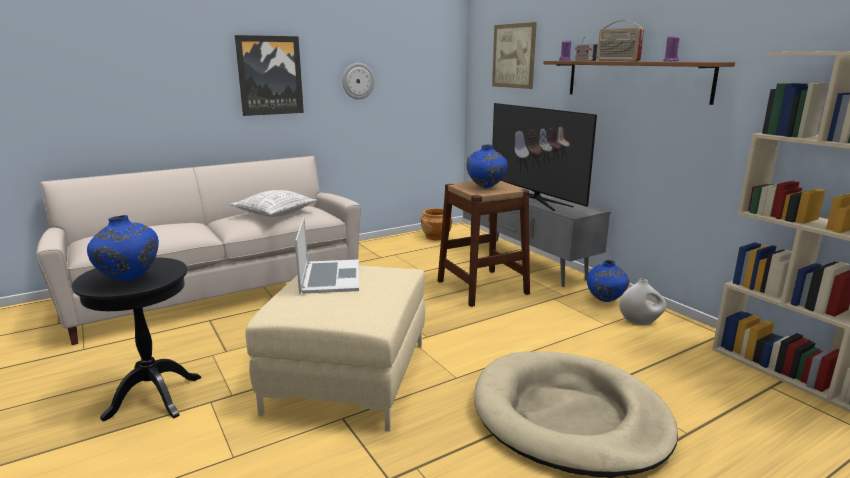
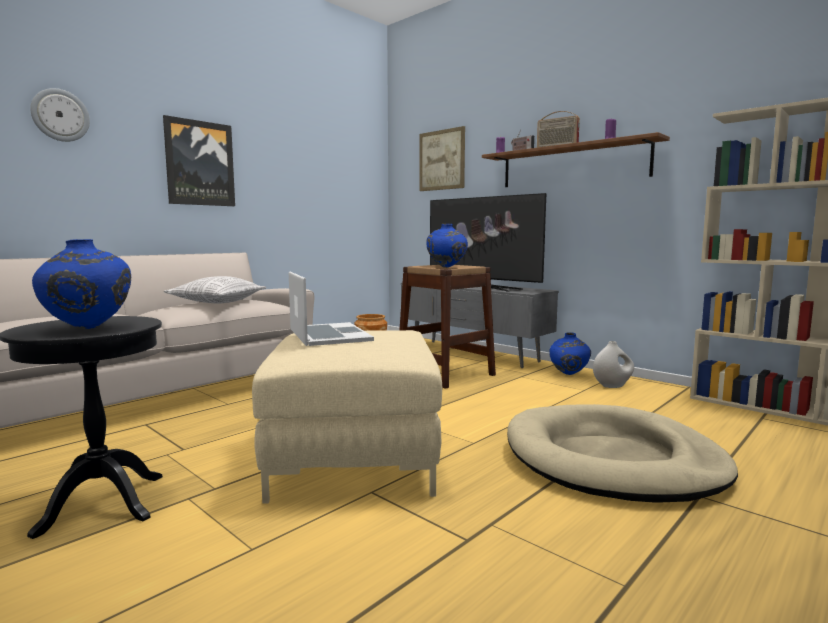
camera: 15 degrees left, 10 degrees down
wall clock [342,63,375,100] -> wall clock moved to [30,88,90,142]

